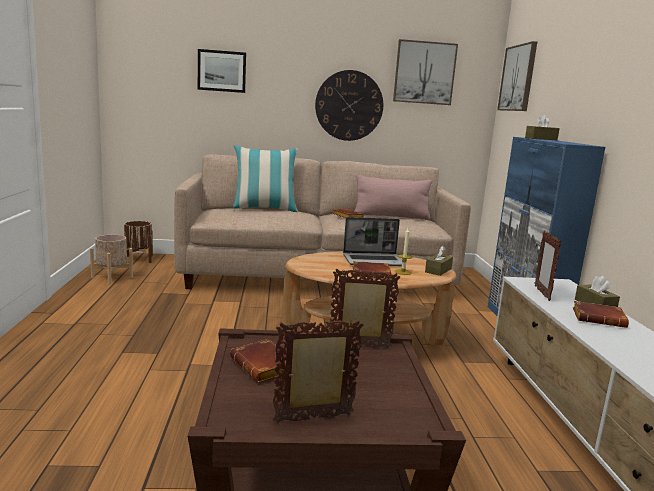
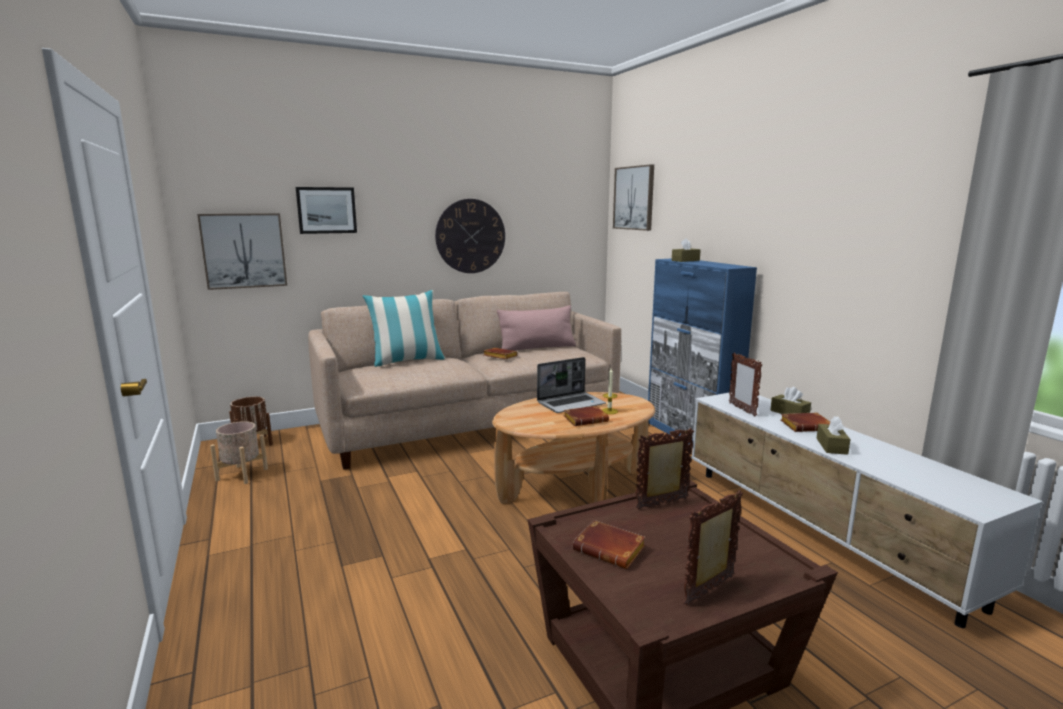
camera: 20 degrees left, 0 degrees up
picture [393,39,458,105] -> picture moved to [197,213,287,290]
brown tissue box [425,246,453,276] -> brown tissue box moved to [817,416,850,455]

